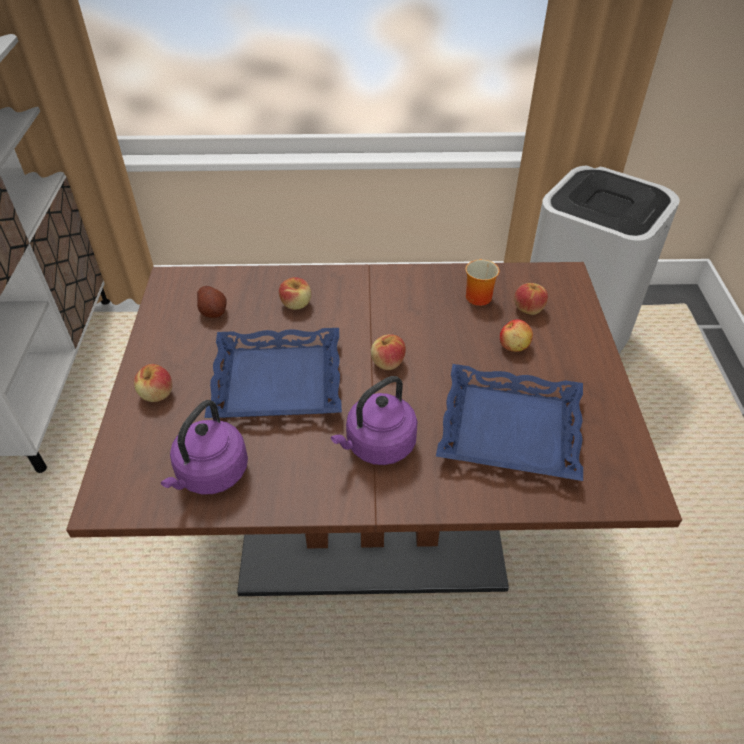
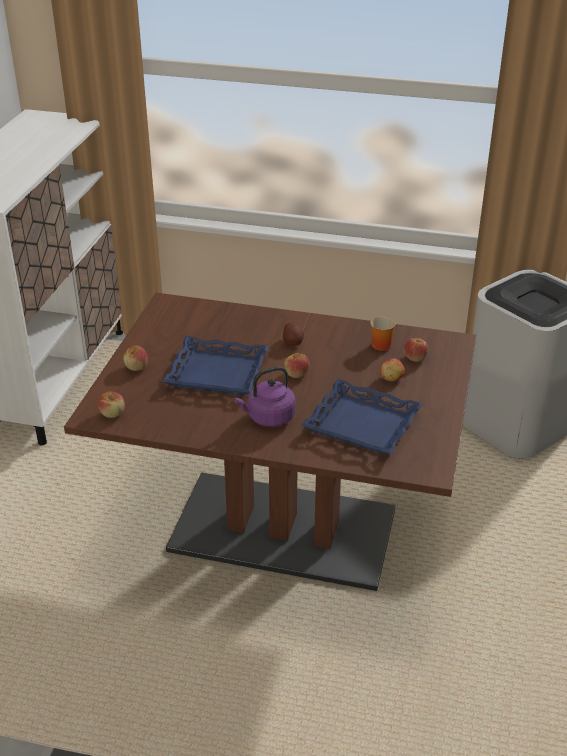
camera: 15 degrees right, 10 degrees down
purple kettle [161,400,248,494] -> none
potato [197,286,226,318] -> potato moved to [283,323,304,346]
apple [279,277,311,310] -> apple moved to [98,392,125,418]

